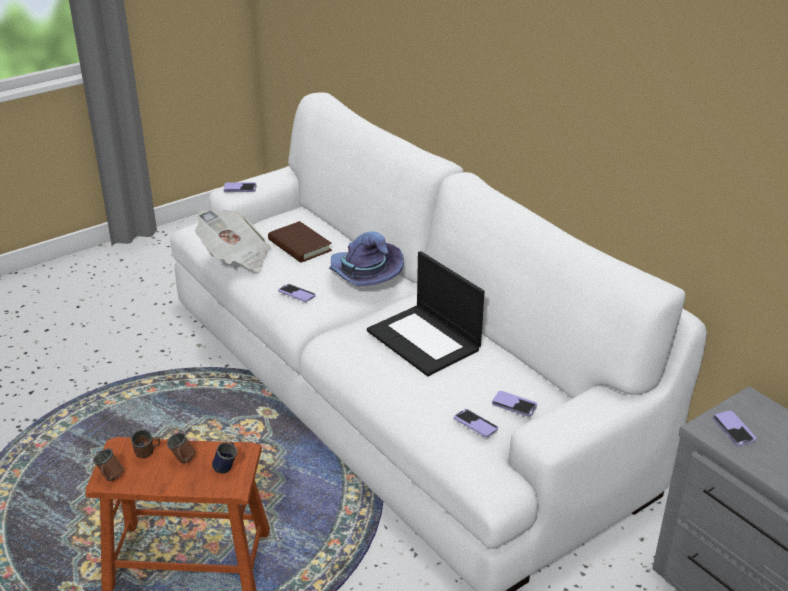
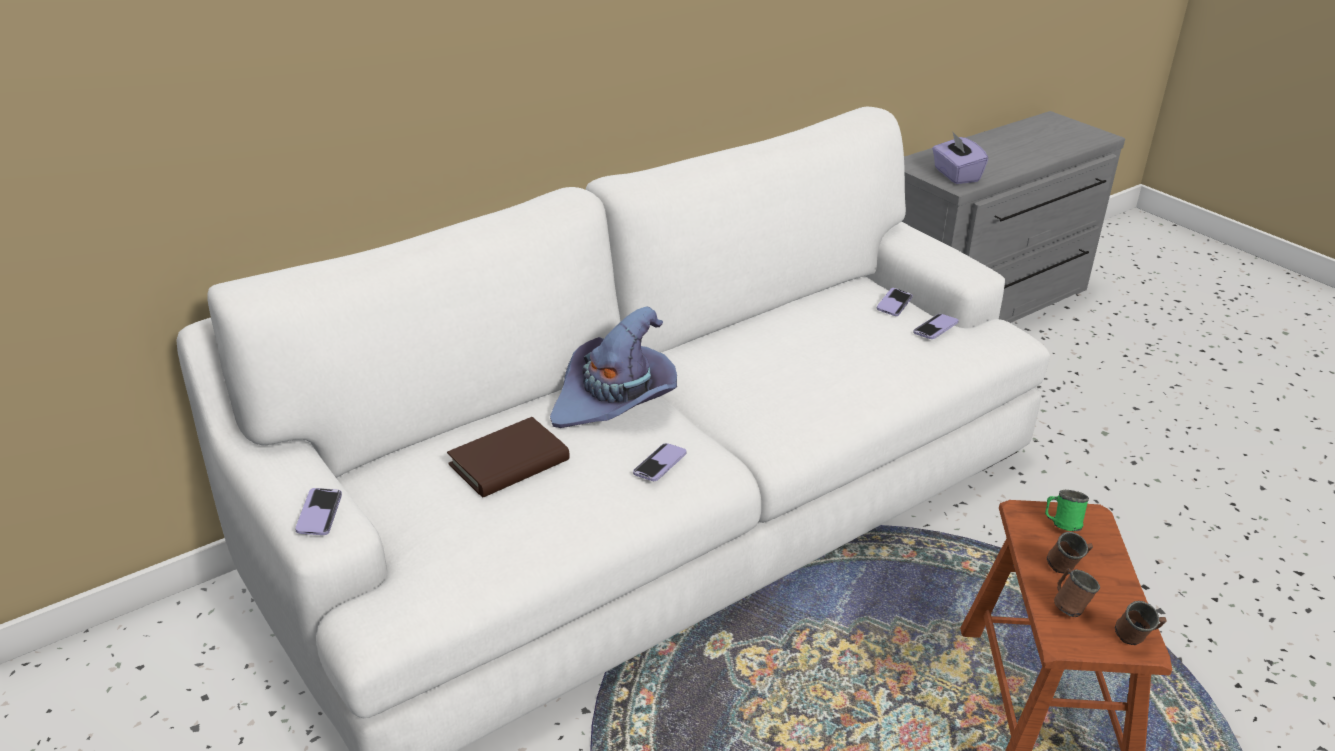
camera: 90 degrees left, 0 degrees up
newspaper [195,210,270,271] -> none
blue mug [212,442,237,474] -> green mug [1045,490,1089,531]
laptop [367,251,485,376] -> none
phone [713,411,756,446] -> purple tissue box [932,131,988,184]

